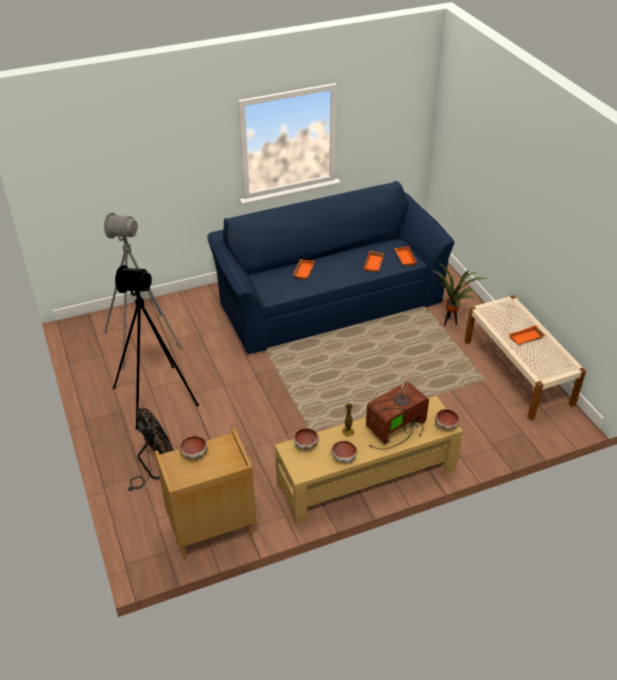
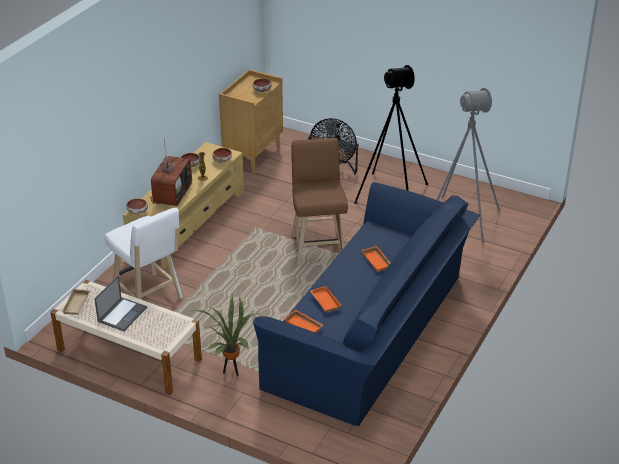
camera: 140 degrees right, 5 degrees down
orange tray [509,325,545,345] -> laptop [94,276,147,331]
none -> beige tray [62,288,90,315]
none -> white stool [104,208,183,300]
none -> brown stool [291,138,348,265]

